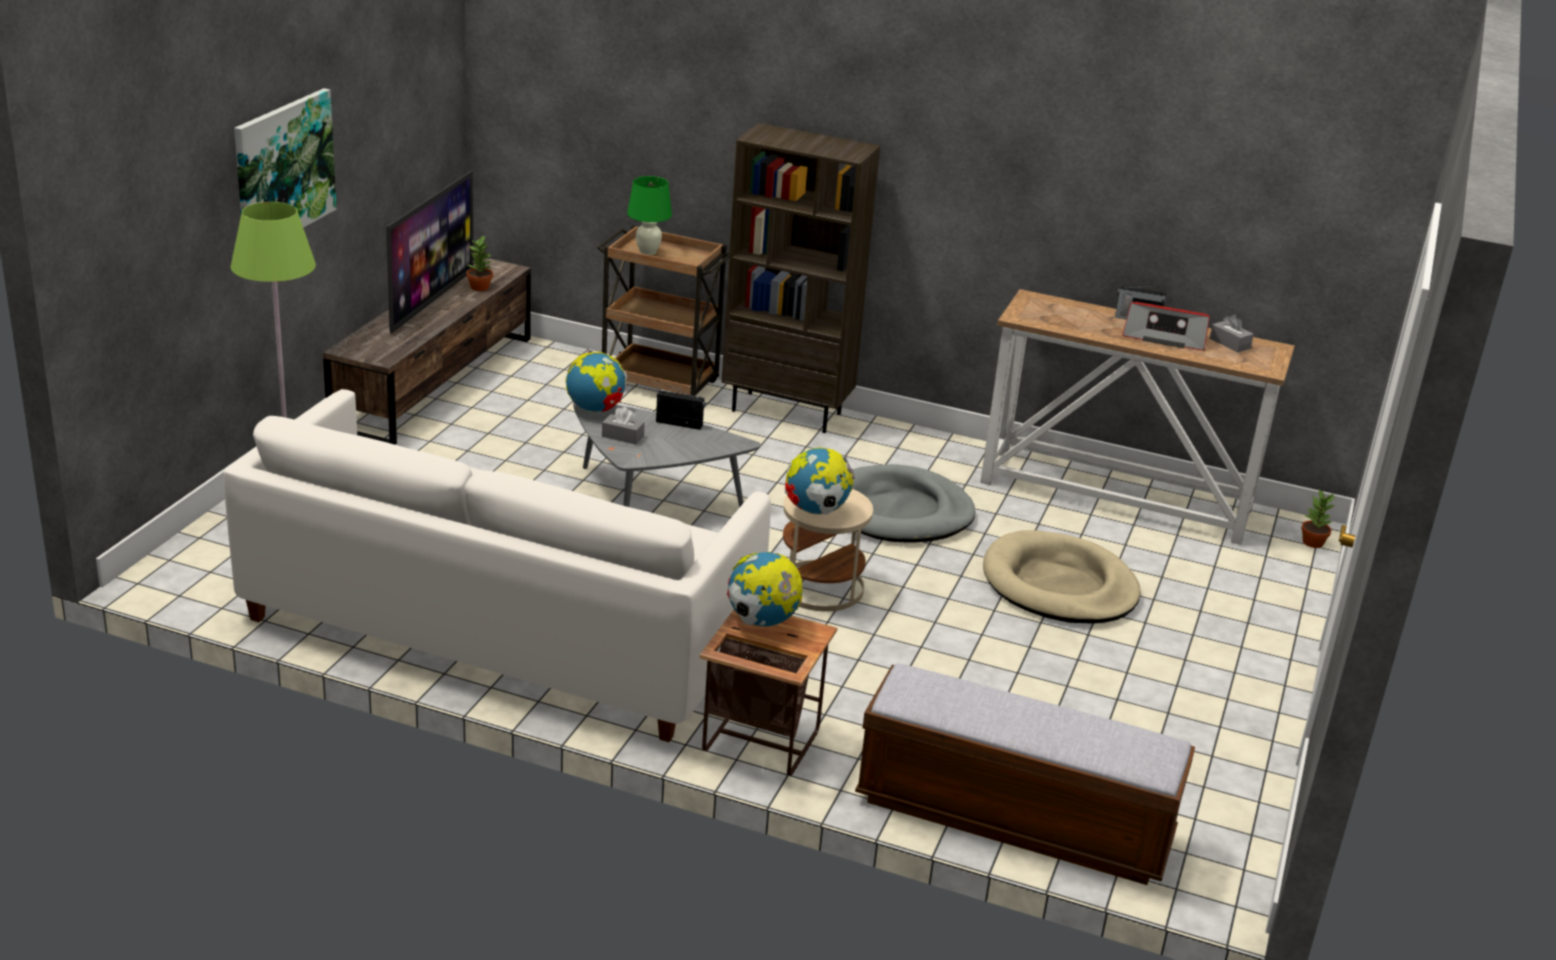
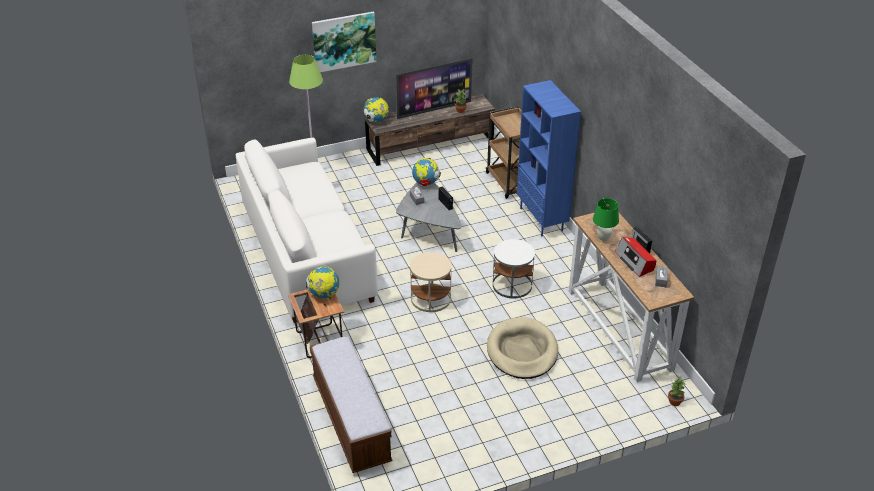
camera: 50 degrees right, 10 degrees up
green table lamp [627,176,672,255] -> green table lamp moved to [593,198,619,242]
brown bookcase [721,123,880,433] -> blue bookcase [517,80,581,236]
globe [785,447,855,515] -> globe moved to [364,97,389,123]
grey dog bed [852,464,975,543] -> white side table [493,239,535,298]

